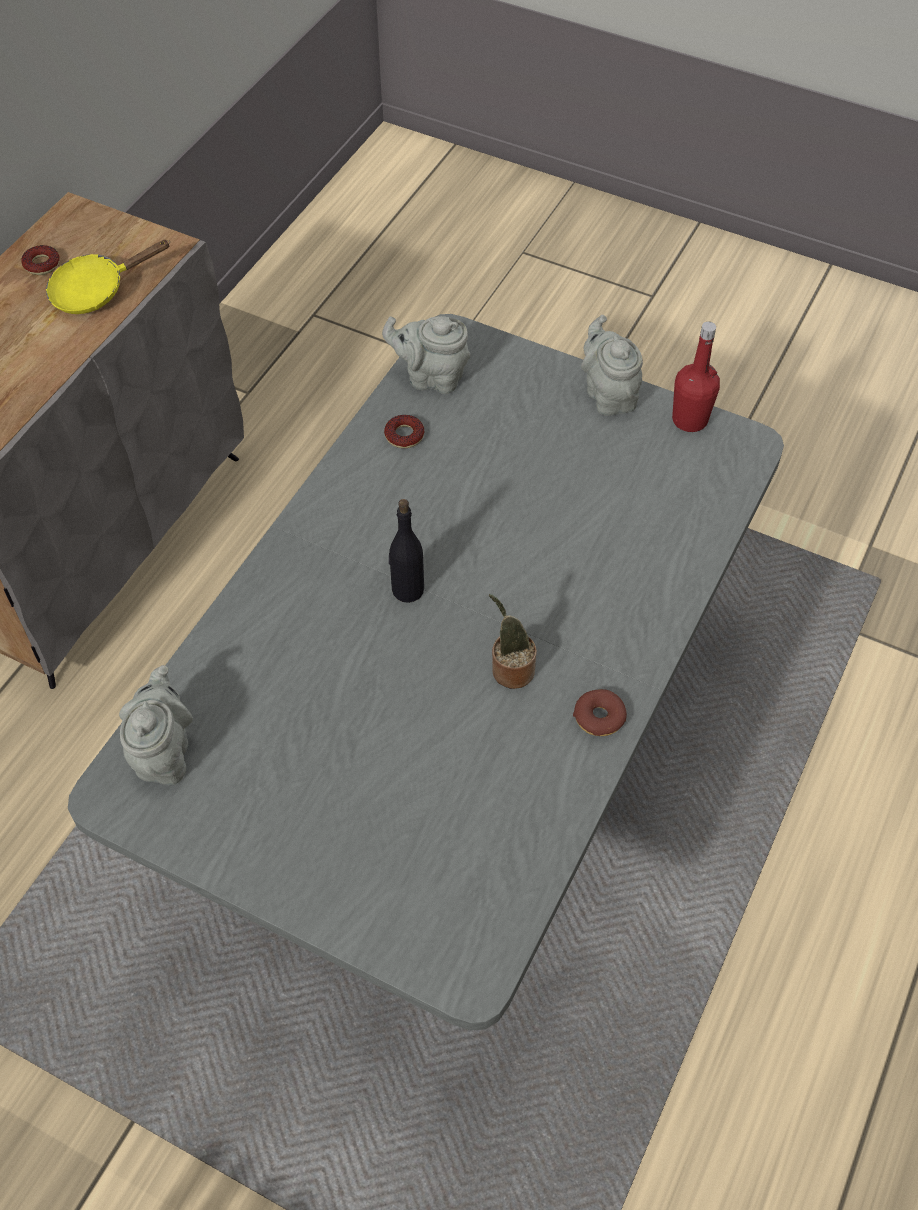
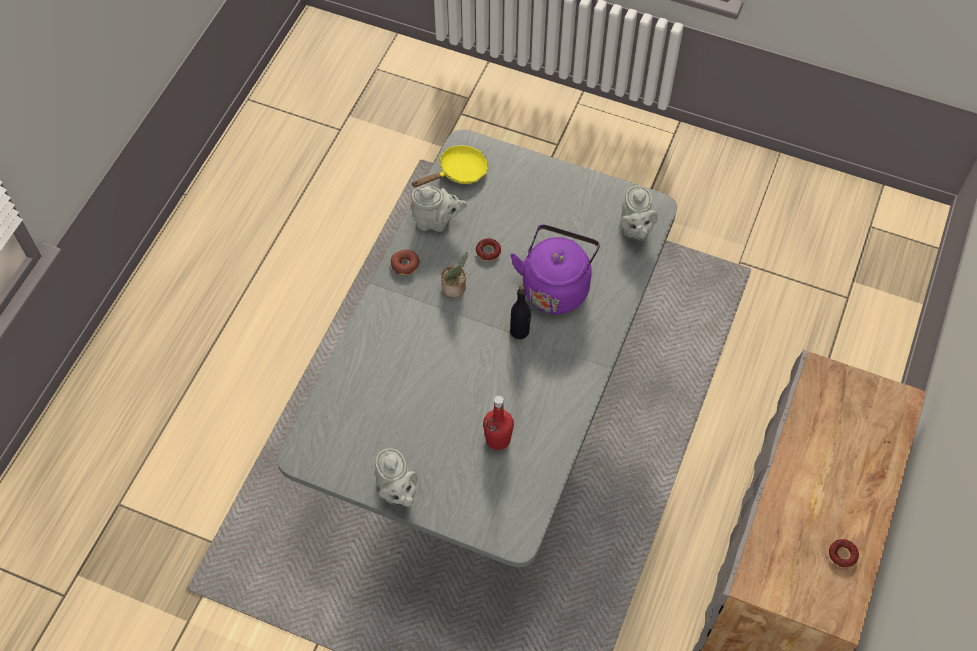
camera: 175 degrees right, 5 degrees up
yellow frying pan [46,240,170,314] -> yellow frying pan moved to [411,145,488,187]
grey teapot [382,316,471,394] -> grey teapot moved to [411,185,467,232]
donut [384,415,424,448] -> donut moved to [476,238,501,261]
red bottle [672,322,720,432] -> red bottle moved to [483,396,514,450]
none -> purple kettle [510,225,600,314]

